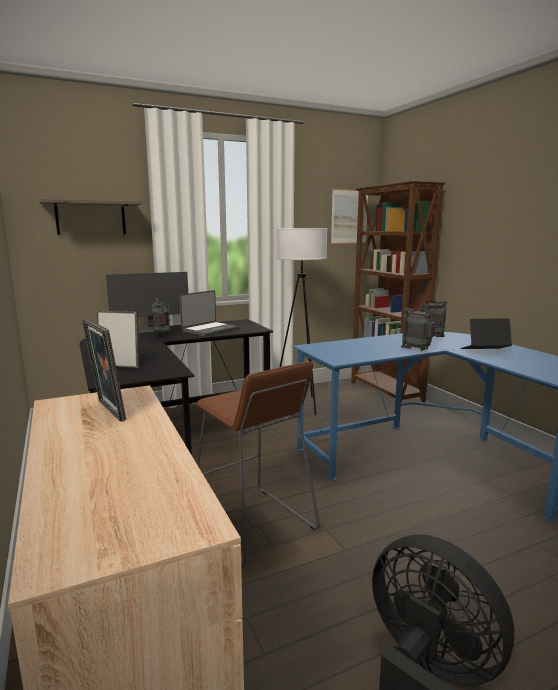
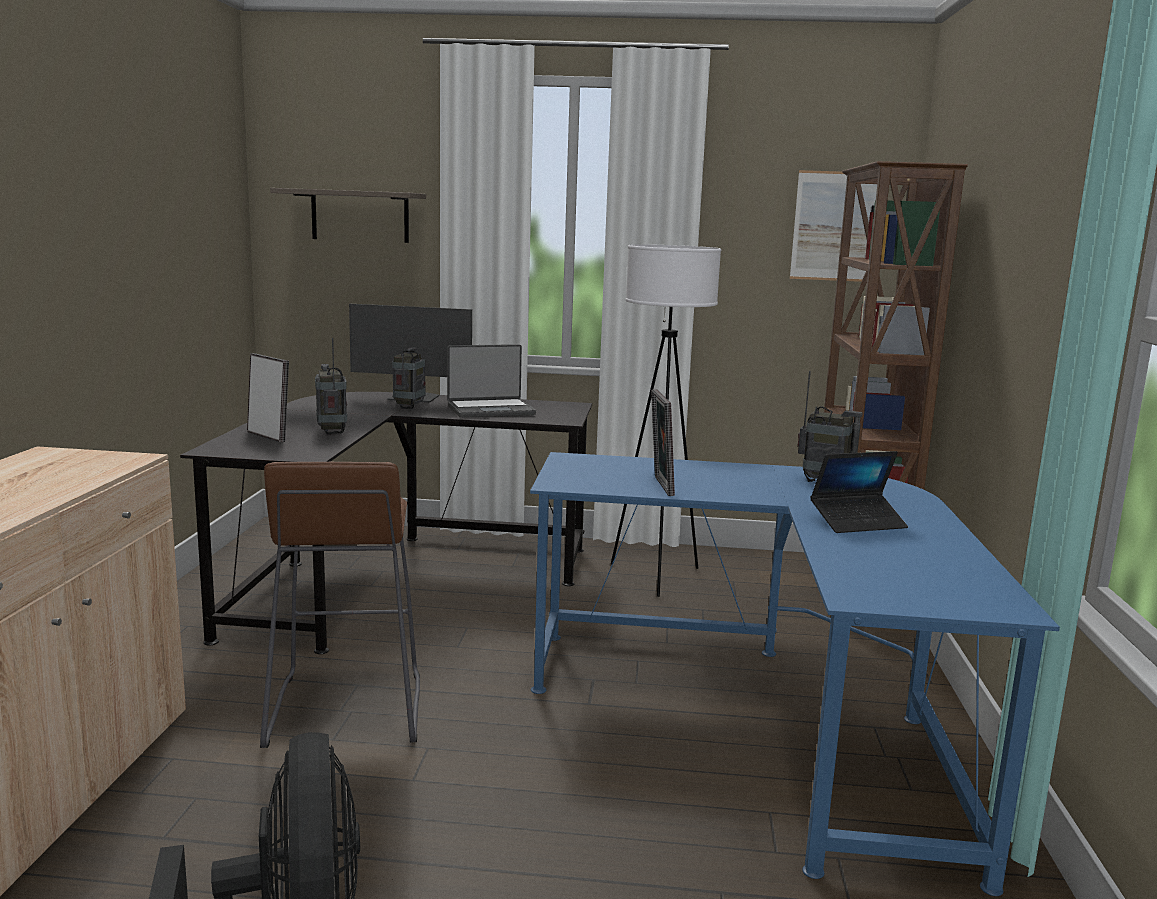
camera: 30 degrees right, 0 degrees up
picture frame [82,319,126,422] -> picture frame moved to [651,389,675,496]
radio [401,290,436,351] -> radio moved to [315,338,347,435]
laptop [461,318,512,349] -> laptop turned 135 degrees clockwise [810,451,908,533]

